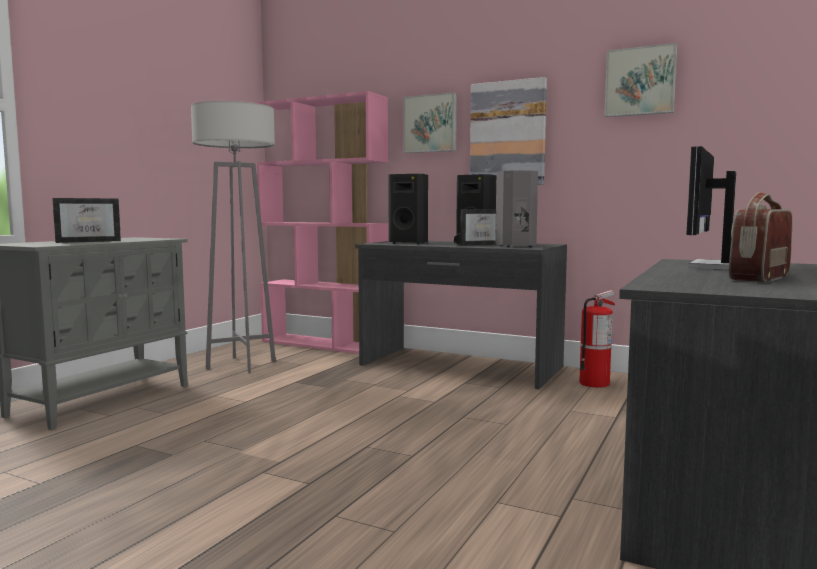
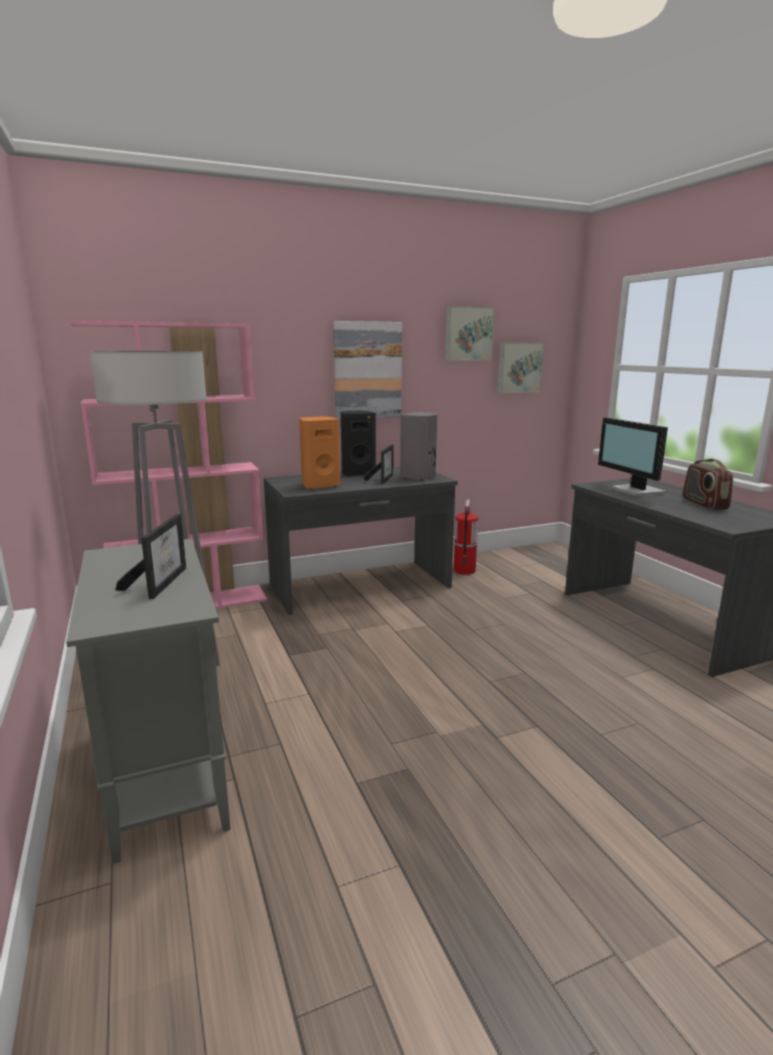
camera: 50 degrees left, 10 degrees up
black speaker [388,174,428,244] -> orange speaker [299,417,340,489]
picture [403,92,457,153] -> picture moved to [497,342,544,393]

